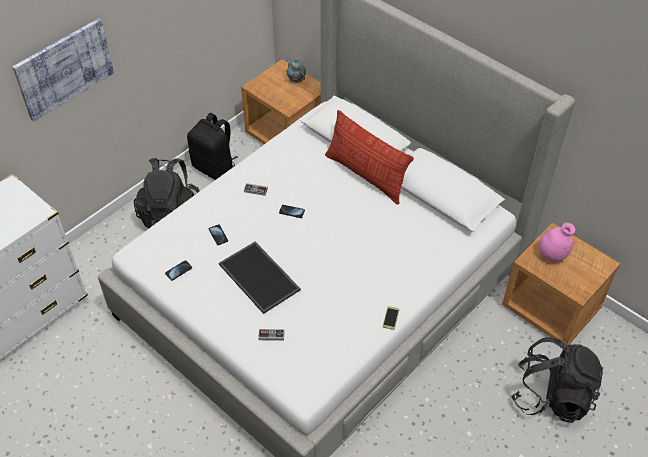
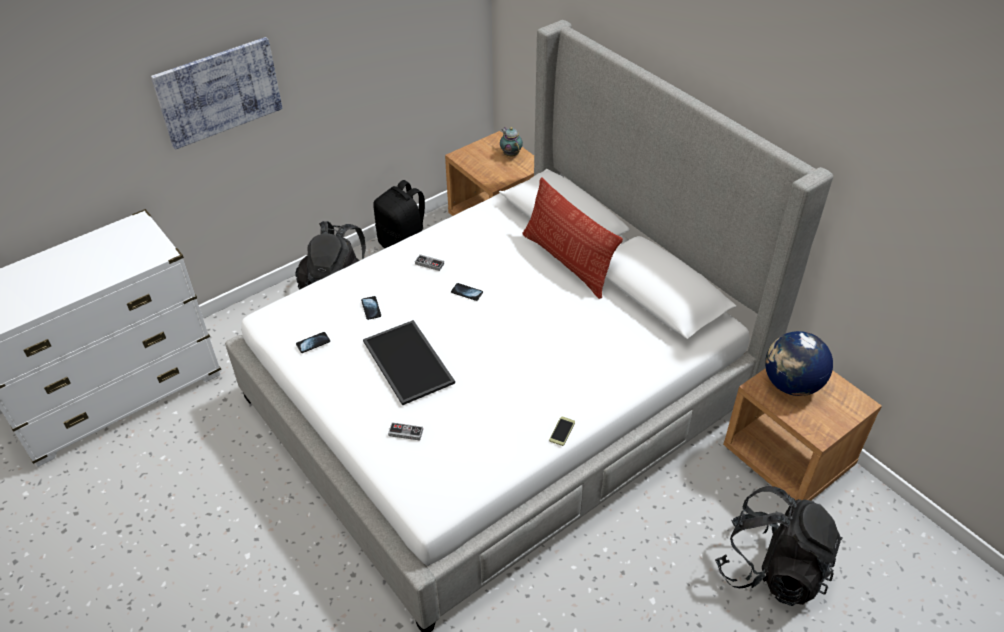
camera: 10 degrees right, 5 degrees down
pink vase [539,223,575,262] -> globe [765,331,833,396]

